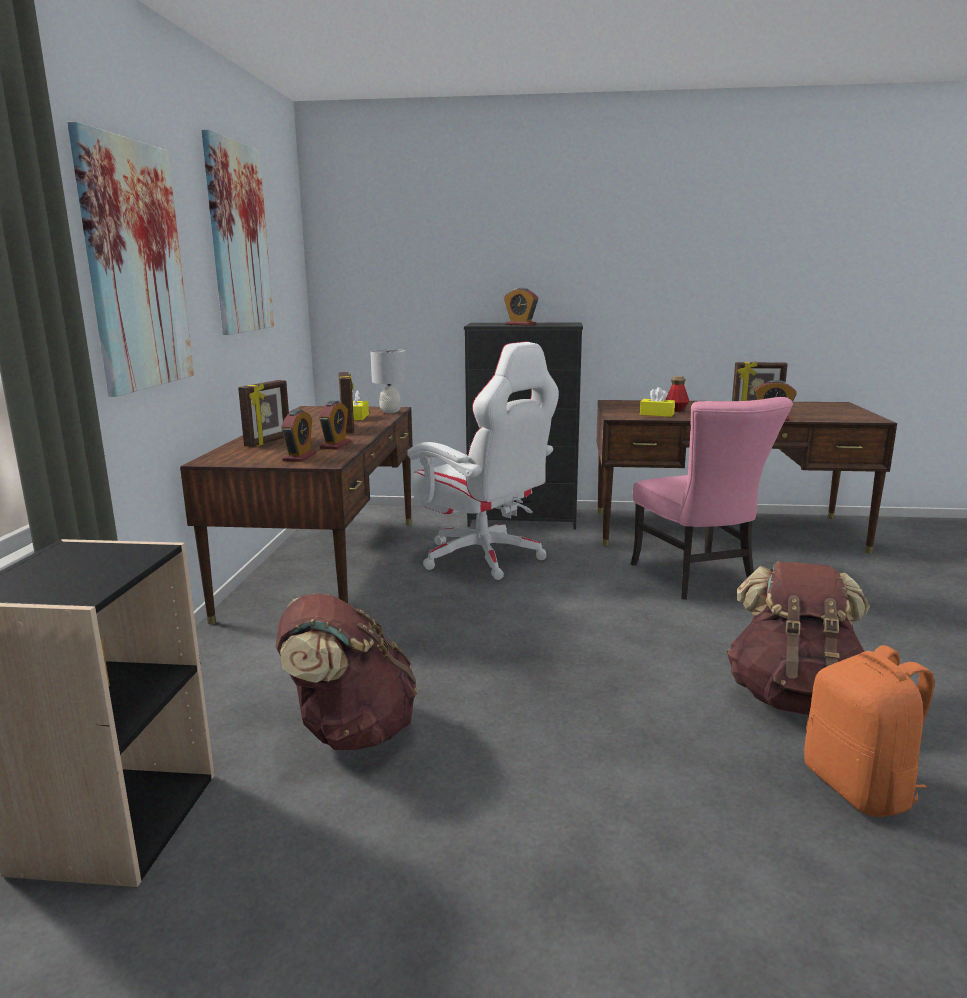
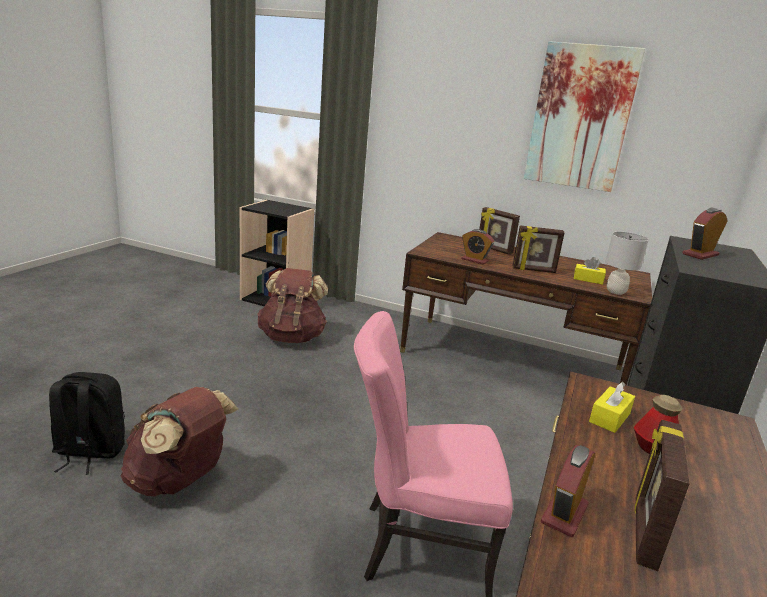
camera: 105 degrees right, 5 degrees up
picture [67,121,194,397] -> none
alarm clock [281,410,316,462] -> none
white office chair [407,342,559,580] -> none
orange backpack [804,645,934,817] -> black backpack [49,372,125,475]

